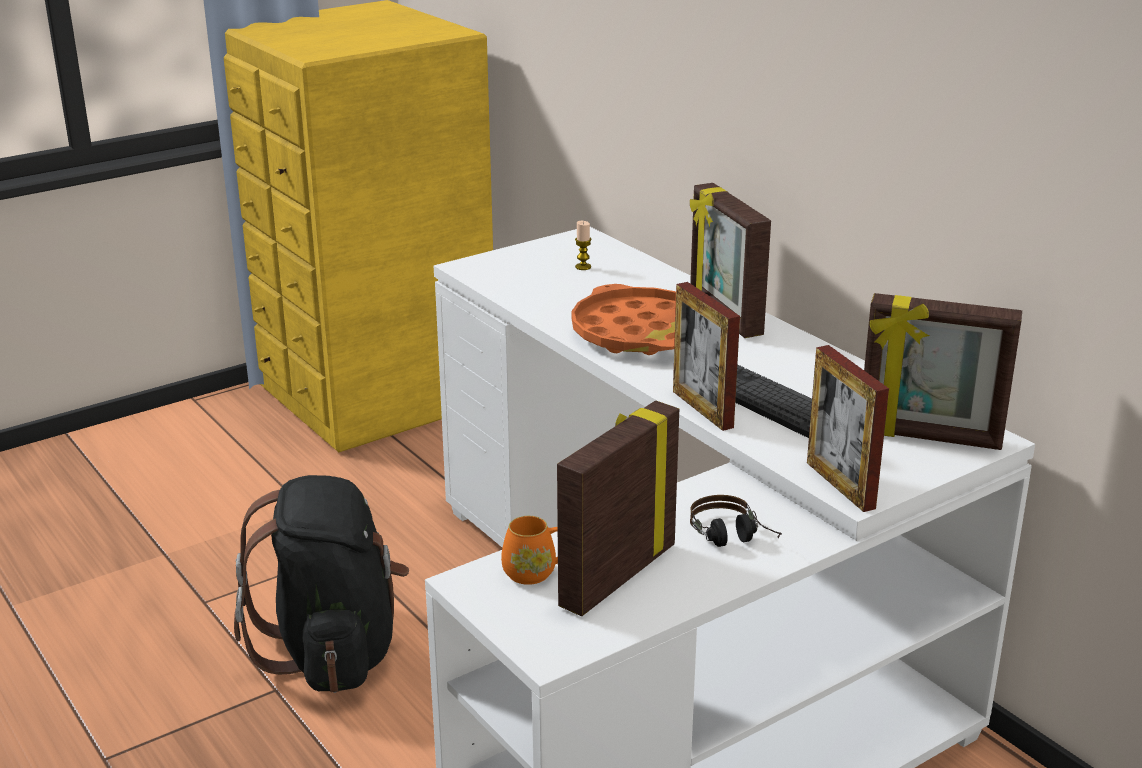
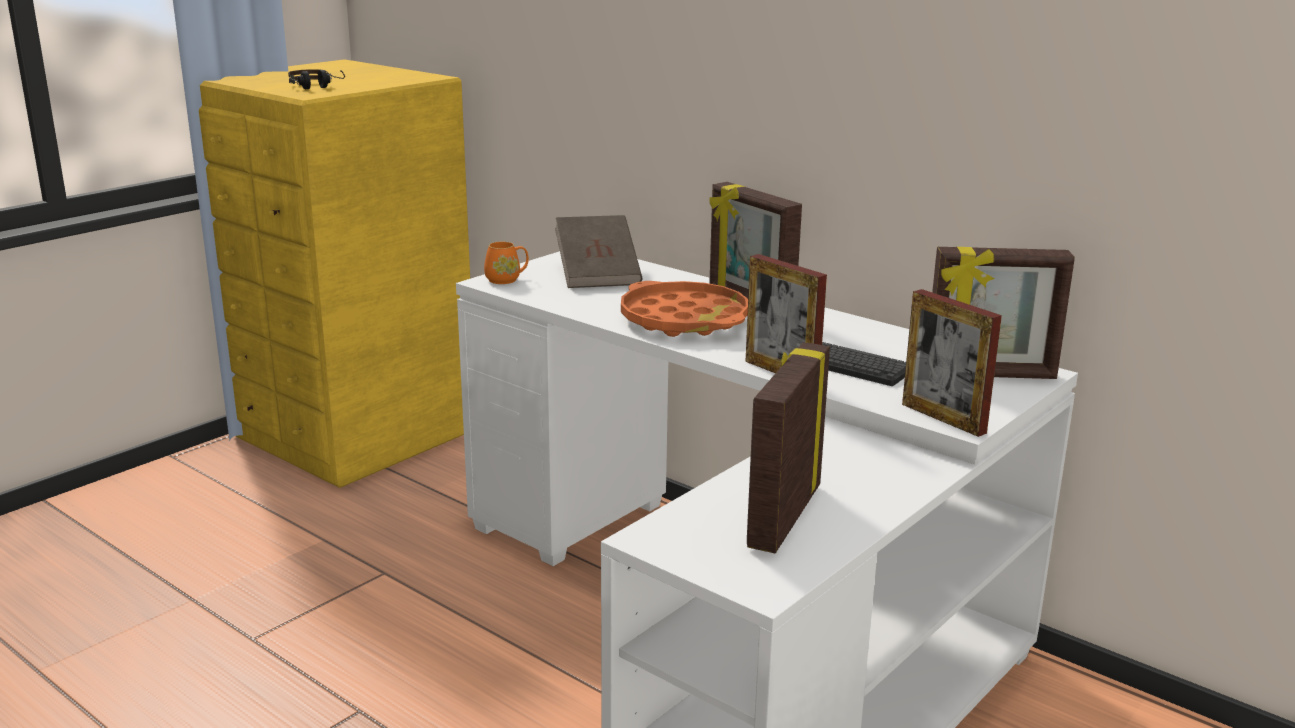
camera: 15 degrees left, 5 degrees down
black backpack [234,475,409,693] -> none
orange mug [501,516,558,585] -> orange mug moved to [484,241,529,284]
candle [575,221,592,270] -> brown book [555,215,642,288]
headphones [690,495,782,547] -> headphones moved to [288,69,345,89]

